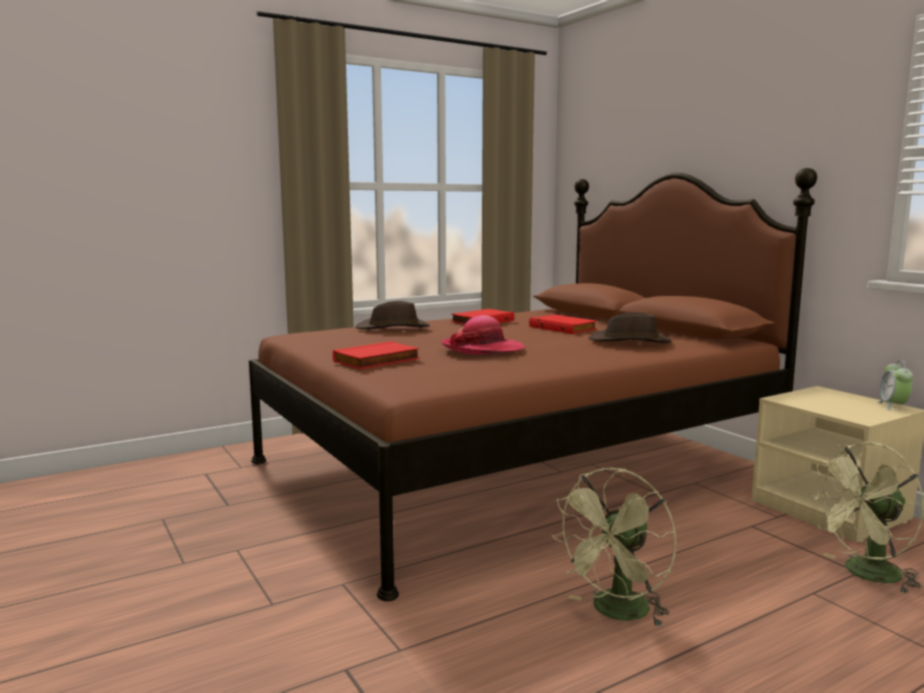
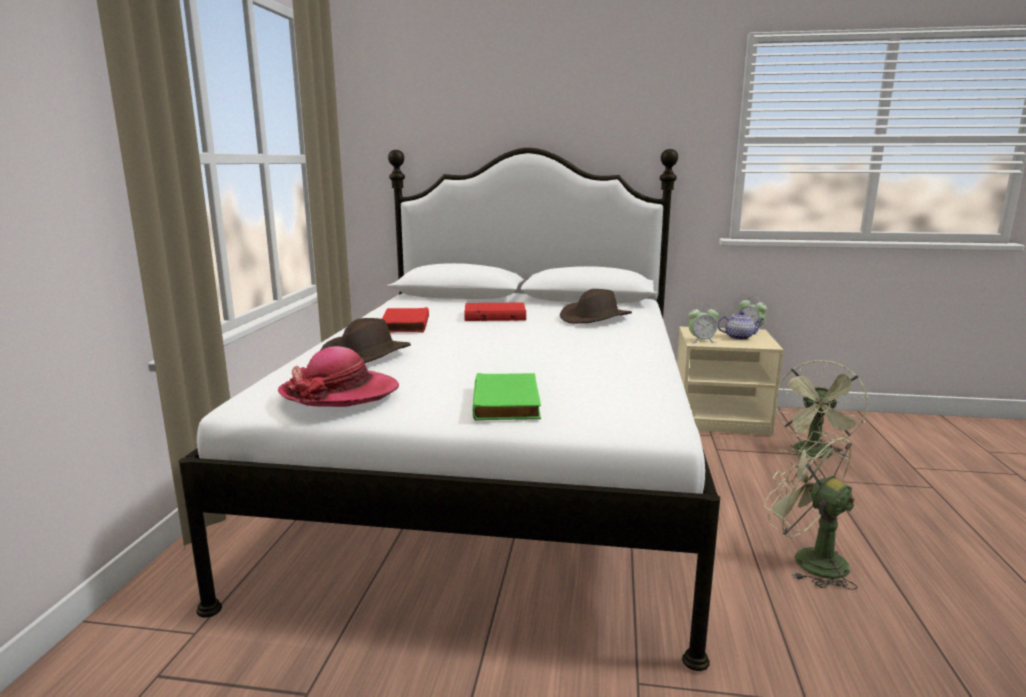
camera: 50 degrees left, 5 degrees up
brown bed [249,168,817,601] -> white bed [179,148,720,671]
red book [333,341,420,369] -> green book [473,373,541,421]
hat [441,315,525,354] -> hat moved to [278,346,399,407]
green fan [552,468,676,628] -> green fan turned 150 degrees clockwise [764,431,858,590]
none -> alarm clock [688,304,719,343]
none -> teapot [717,311,764,340]

